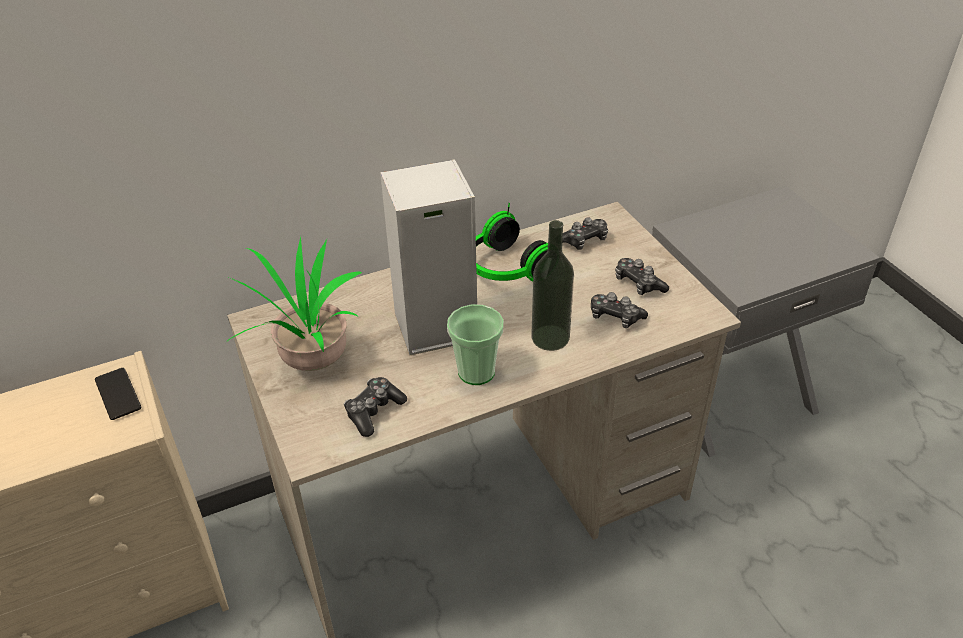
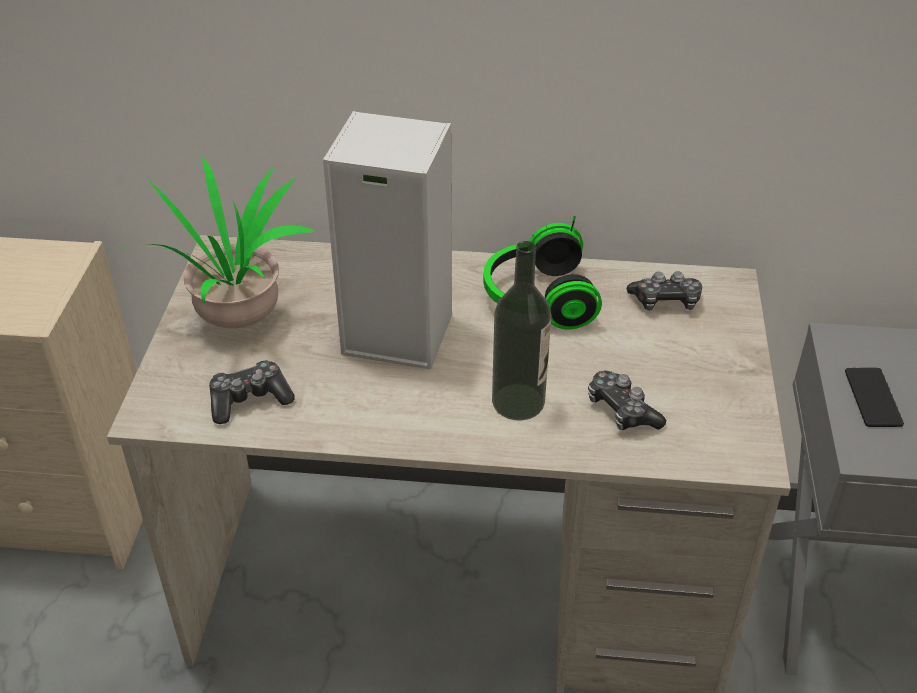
camera: 30 degrees right, 0 degrees up
phone [95,368,141,420] -> phone moved to [845,368,904,427]
cup [447,304,504,385] -> none
game controller [615,258,669,295] -> none

